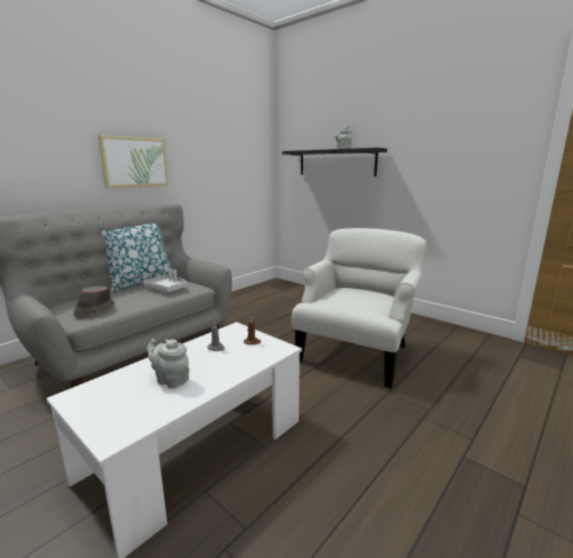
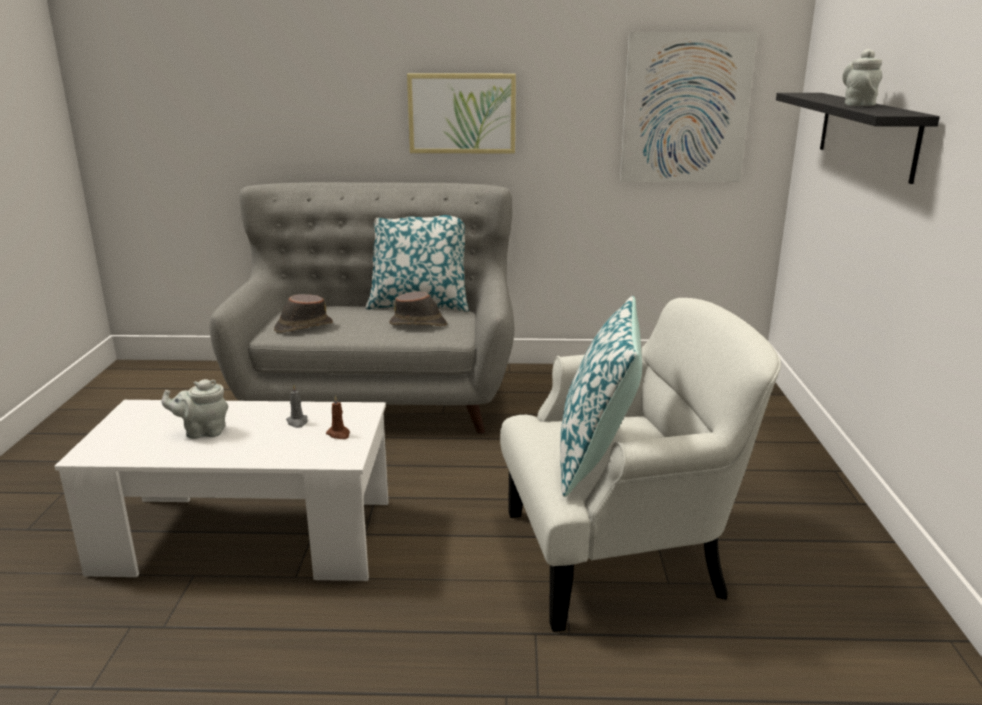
camera: 50 degrees right, 5 degrees up
grey tray [144,269,187,292] -> brown hat [389,291,447,326]
grey teapot [147,339,190,388] -> grey teapot turned 90 degrees counterclockwise [161,379,228,439]
none -> pillow [560,296,642,497]
none -> picture [620,32,758,182]

